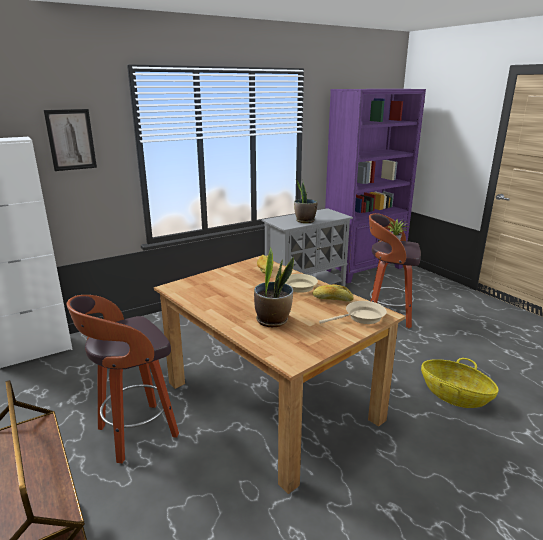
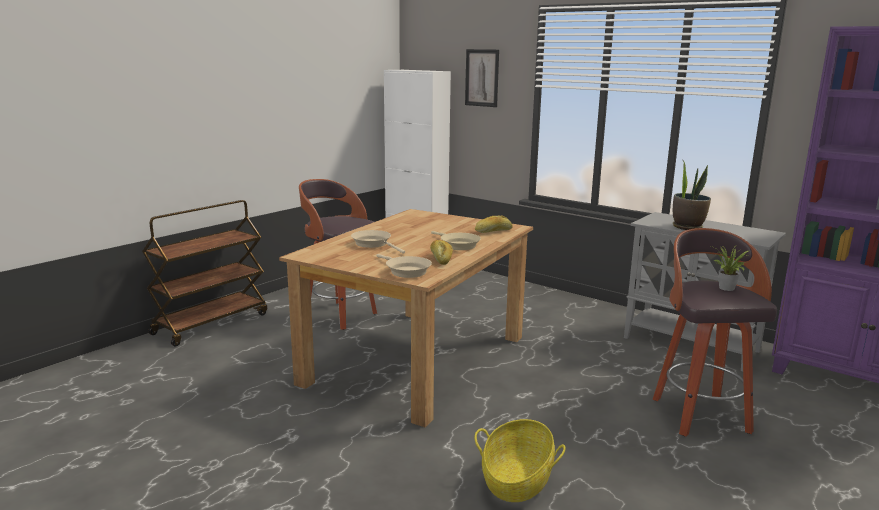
camera: 70 degrees right, 5 degrees down
potted plant [254,247,294,327] -> beige frying pan [351,230,405,254]

